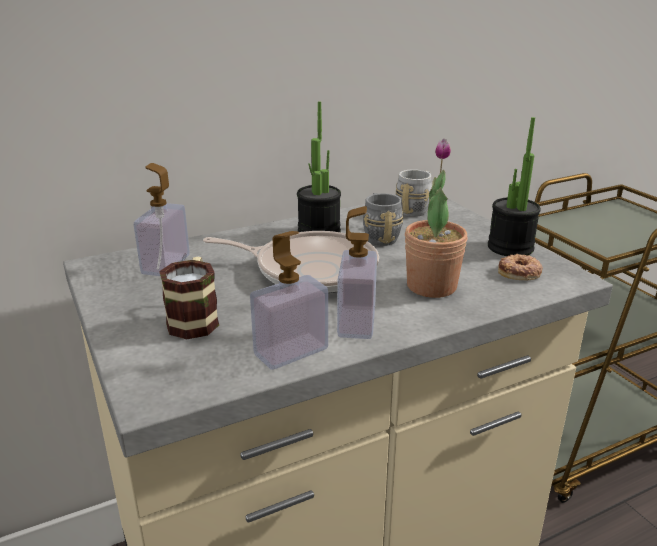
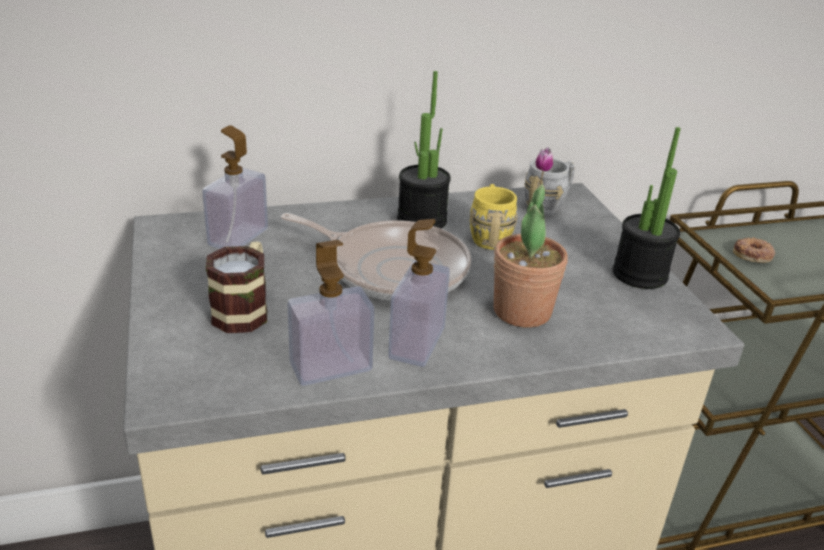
camera: 10 degrees right, 5 degrees up
grey mug [363,193,403,246] -> yellow mug [470,184,518,250]
donut [498,254,543,280] -> donut moved to [733,237,775,263]

